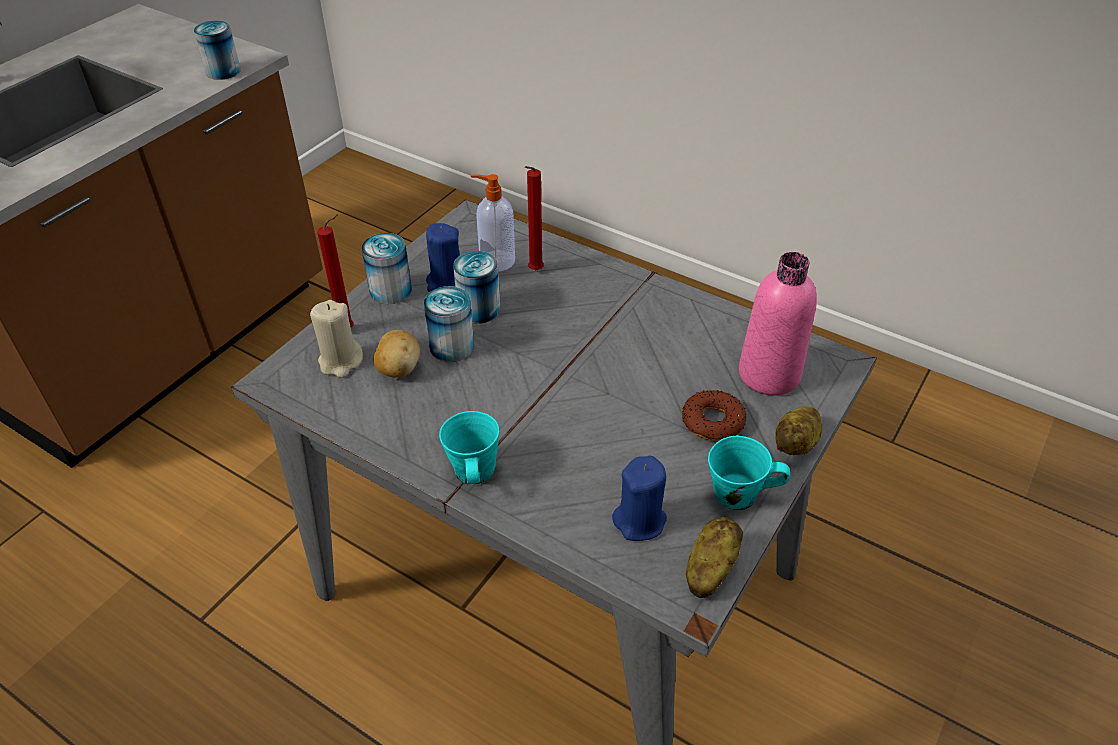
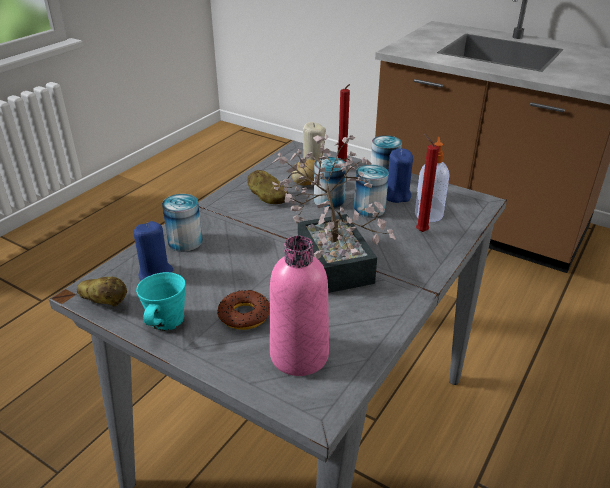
camera: 90 degrees right, 10 degrees down
can [194,20,241,80] -> can moved to [162,194,203,252]
turquoise mug [439,411,499,484] -> none
potato [775,406,822,455] -> potato moved to [247,170,288,204]
none -> potted plant [272,135,396,293]

